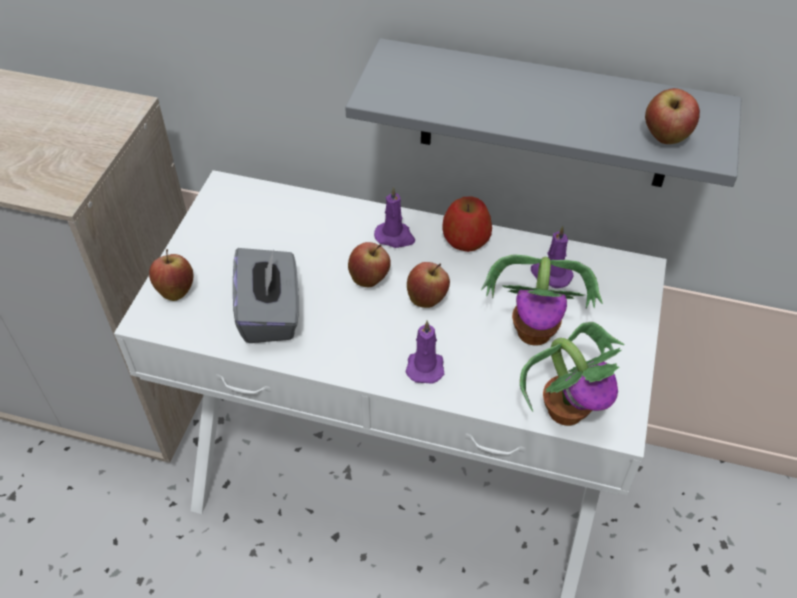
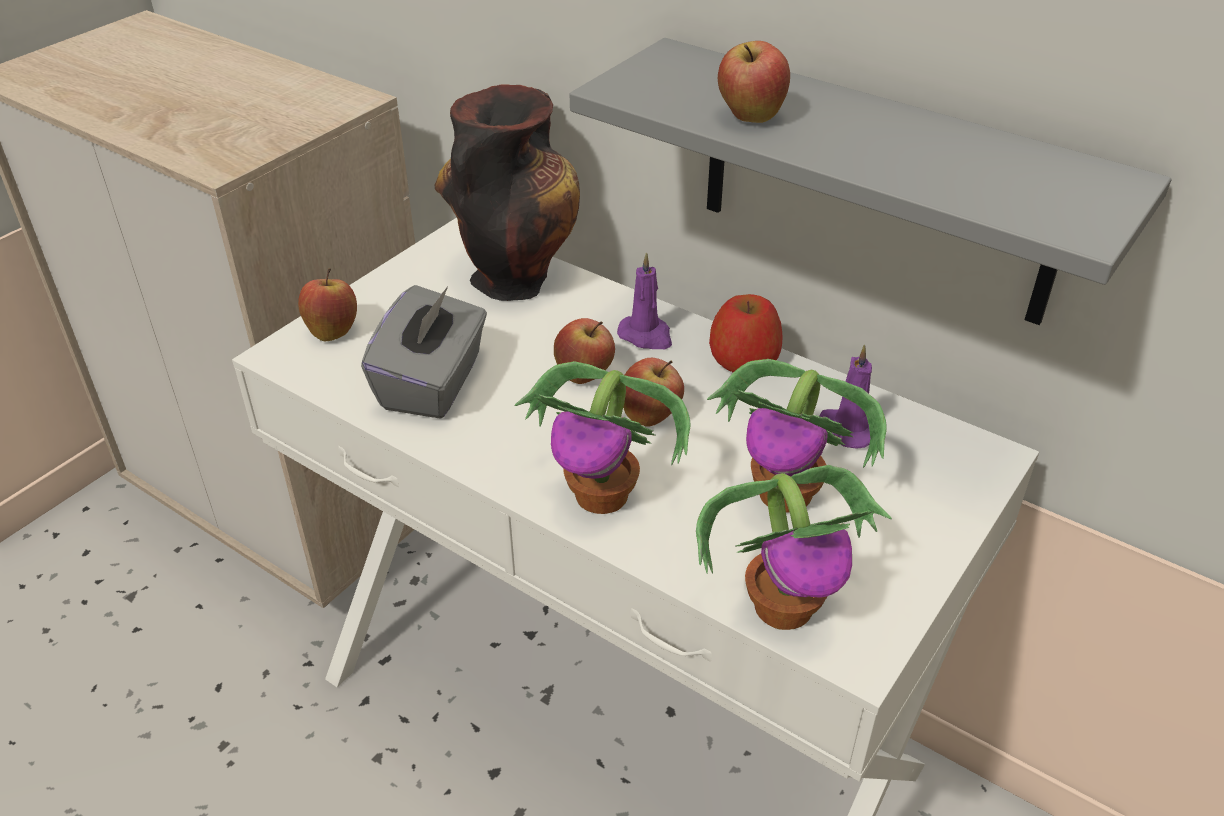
camera: 20 degrees right, 10 degrees down
purple candle [405,320,444,383] -> potted plant [514,361,691,514]
apple [645,88,700,144] -> apple moved to [718,41,790,123]
none -> vase [435,84,580,301]

